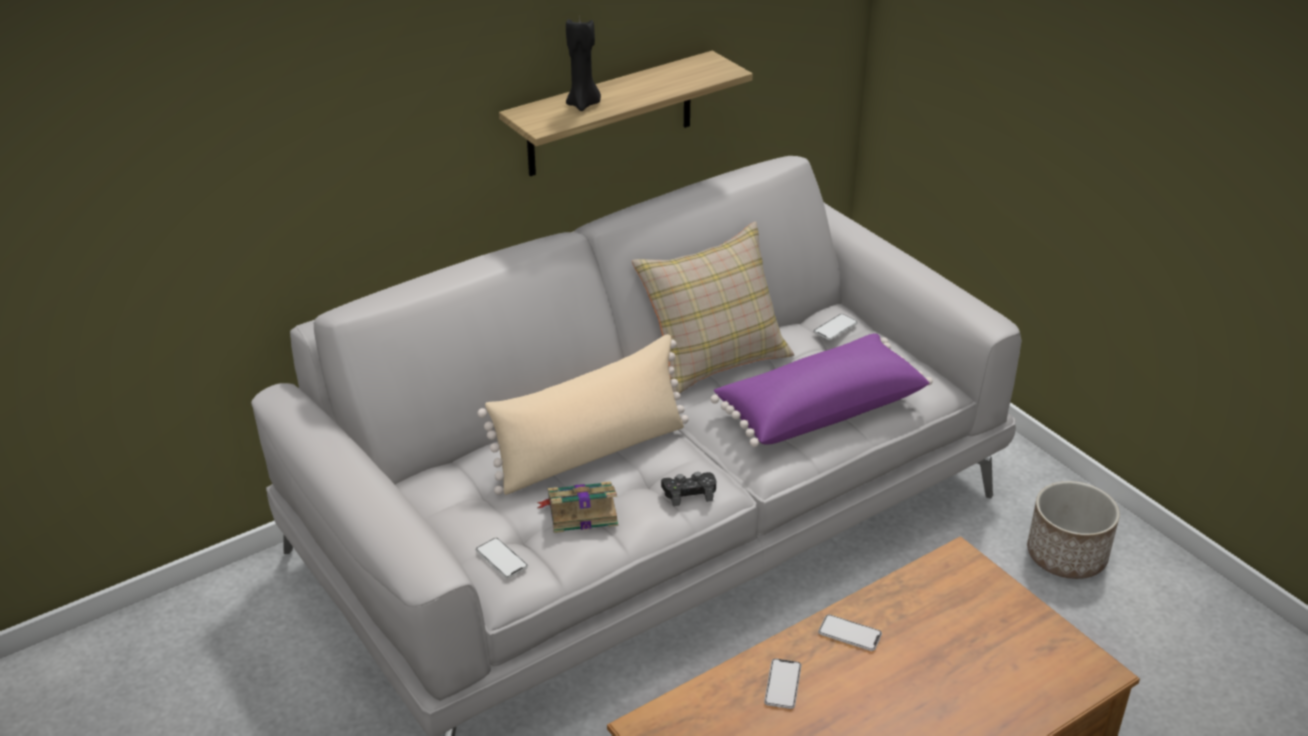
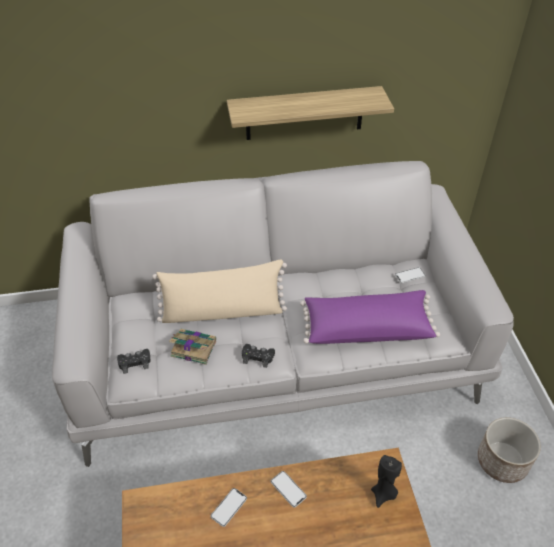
camera: 25 degrees right, 10 degrees up
phone [476,538,528,579] -> black game controller [117,349,151,374]
black candle [566,18,601,111] -> black candle moved to [371,455,402,508]
beige pillow [632,222,794,393] -> none

